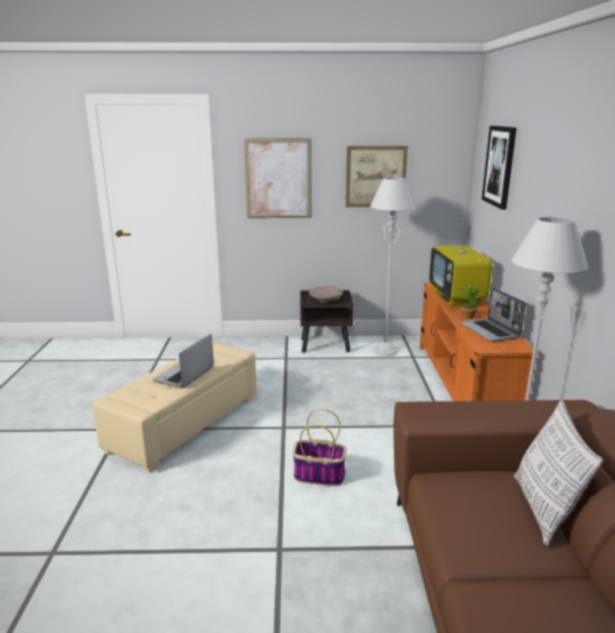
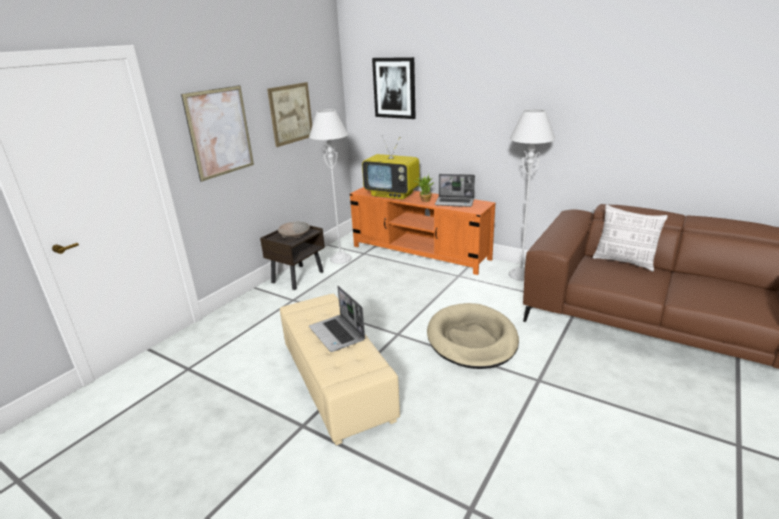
camera: 55 degrees left, 5 degrees up
basket [292,409,347,486] -> beige dog bed [427,303,519,369]

